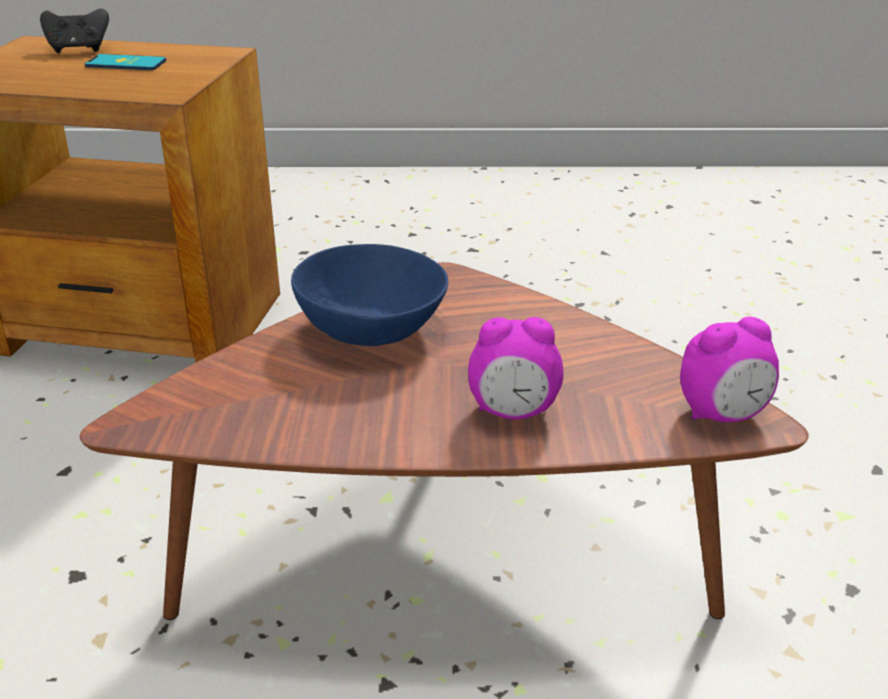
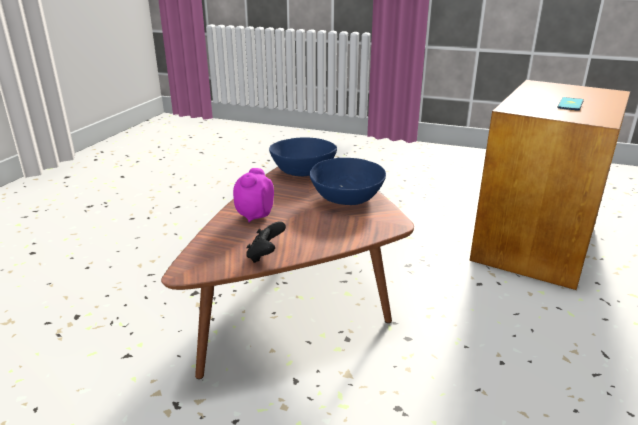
camera: 110 degrees right, 5 degrees down
black game controller [40,9,109,53] -> black game controller moved to [246,221,286,263]
alarm clock [680,317,779,422] -> none
none -> blue bowl [269,137,337,177]

